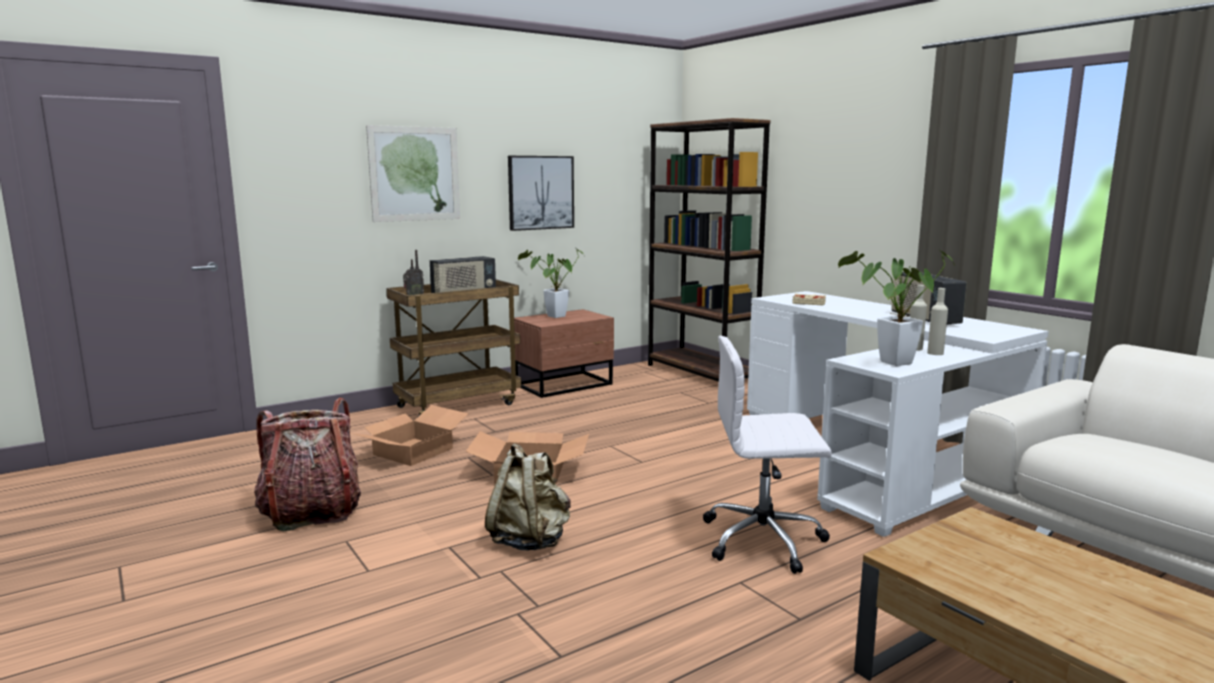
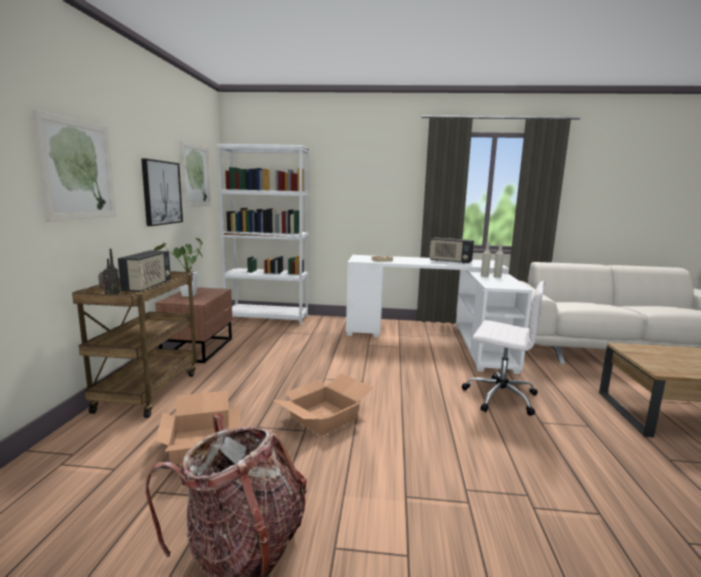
camera: 50 degrees left, 0 degrees up
beige backpack [485,443,571,551] -> none
brown bookcase [648,118,771,382] -> white bookcase [217,144,309,325]
white office chair [703,335,832,574] -> white office chair turned 105 degrees counterclockwise [462,281,546,416]
potted plant [838,250,955,366] -> none
none -> picture [179,141,211,208]

